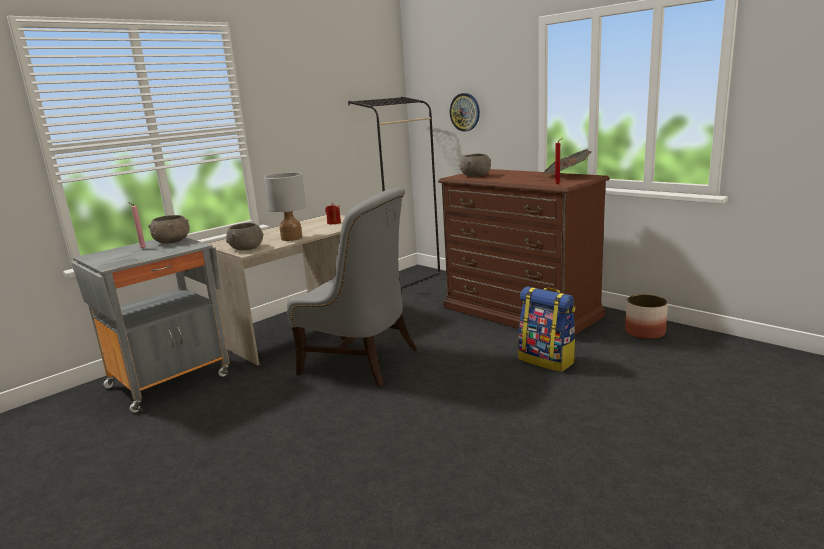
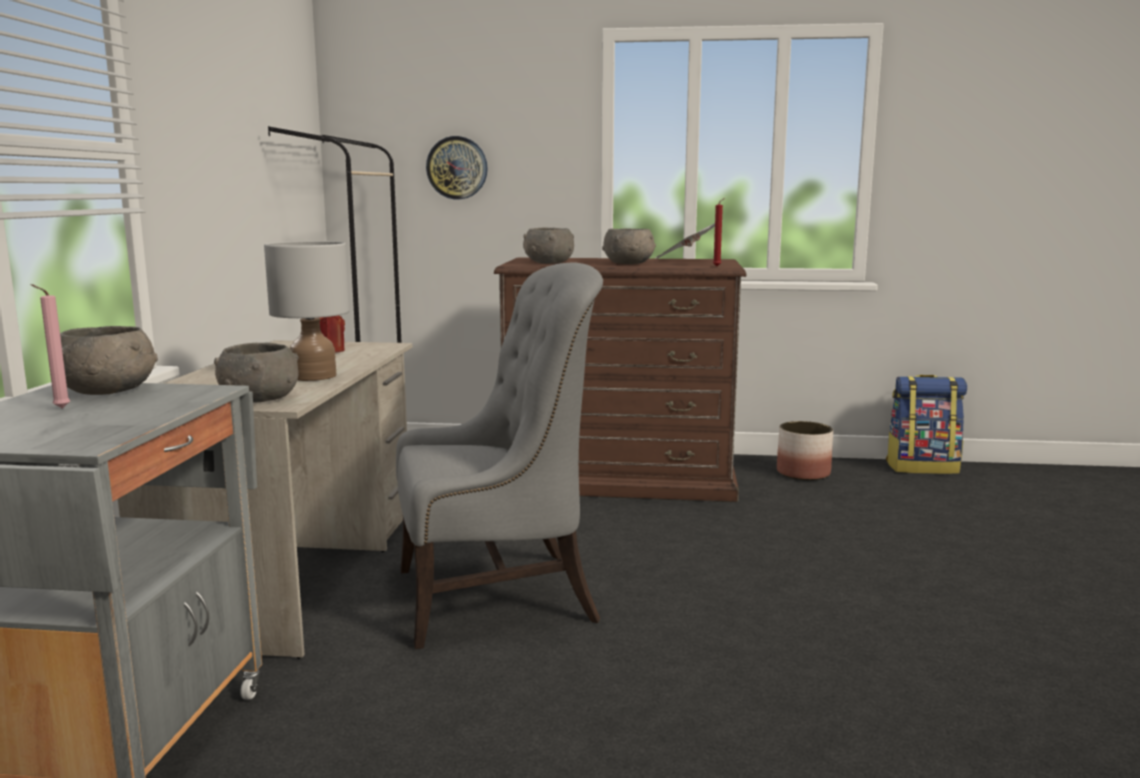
camera: 40 degrees left, 5 degrees down
backpack [518,287,576,372] -> backpack moved to [886,375,967,474]
none -> grey bowl [602,228,656,264]

